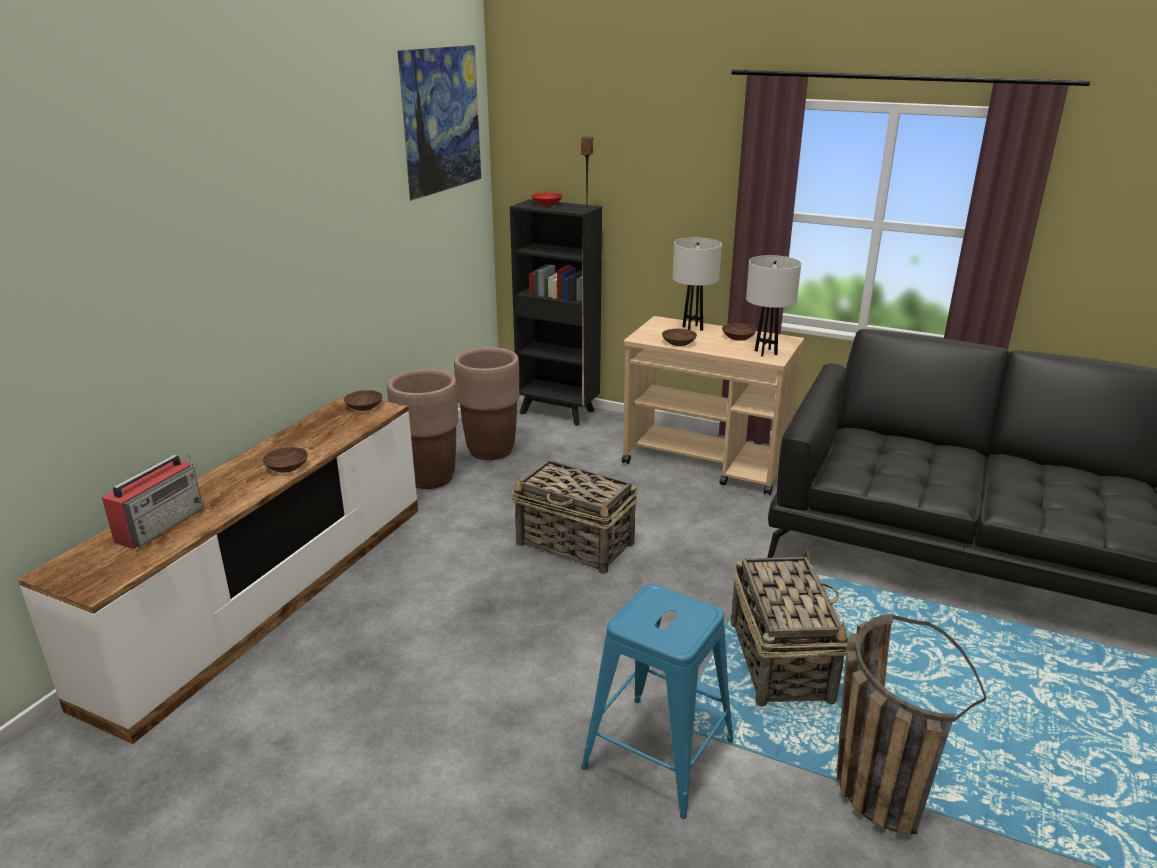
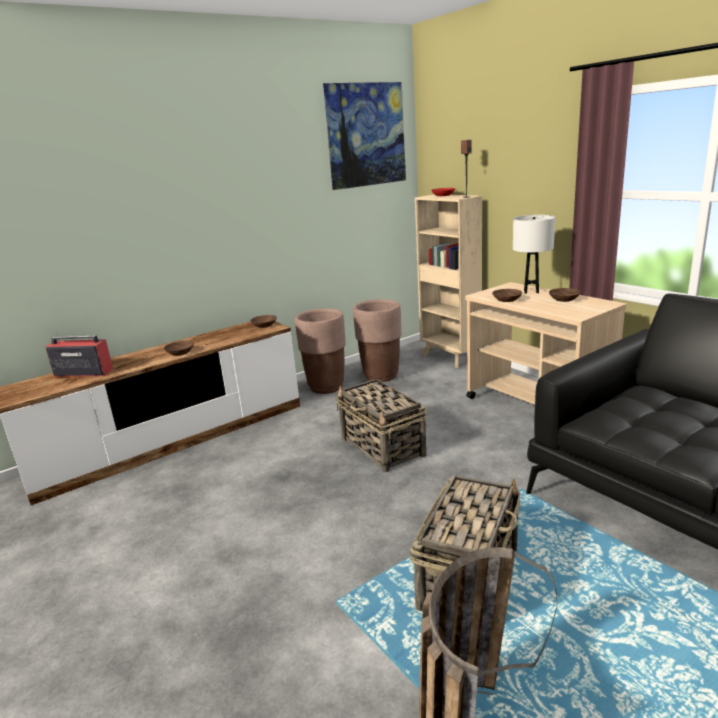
camera: 30 degrees right, 5 degrees down
radio [102,453,203,549] -> radio turned 135 degrees counterclockwise [45,332,113,377]
black bookcase [510,199,602,426] -> beige bookcase [415,194,482,368]
blue stool [581,584,734,819] -> none
white table lamp [746,255,801,357] -> none

